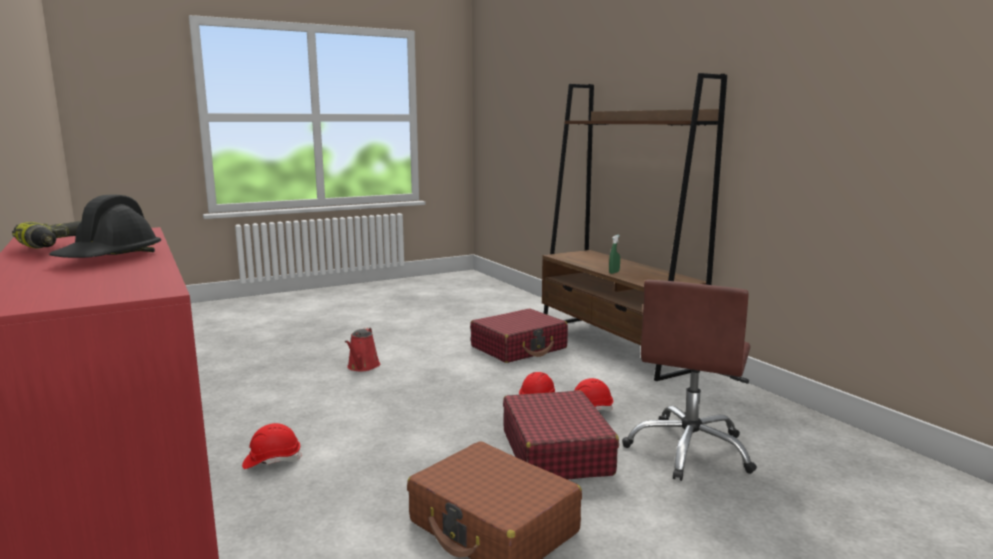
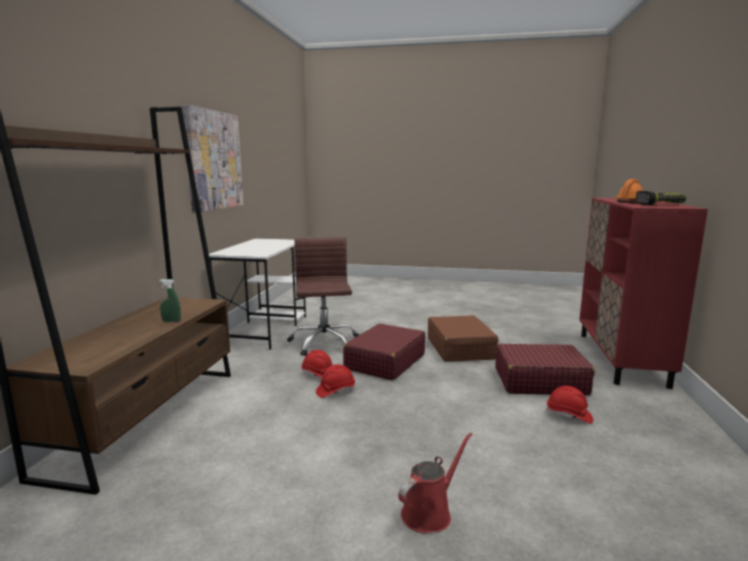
camera: 140 degrees left, 0 degrees up
black hard hat [49,195,161,258] -> orange hard hat [615,179,643,203]
red suitcase [470,309,568,363] -> red suitcase moved to [495,344,595,395]
brown office chair [622,280,757,481] -> brown office chair turned 75 degrees counterclockwise [287,237,359,356]
none -> picture [183,105,243,213]
none -> white desk [209,238,306,350]

